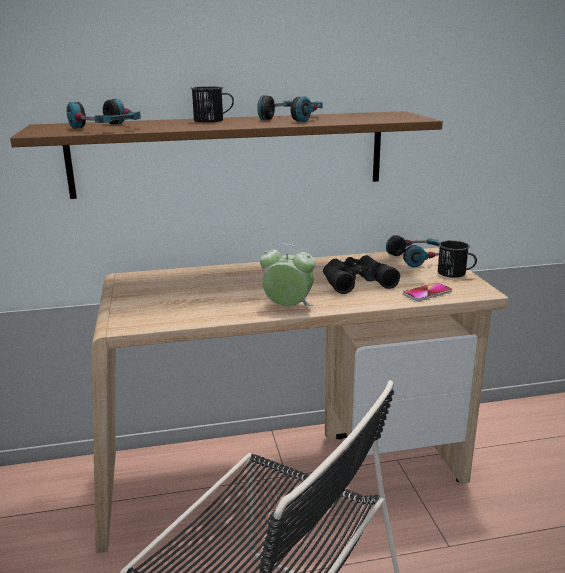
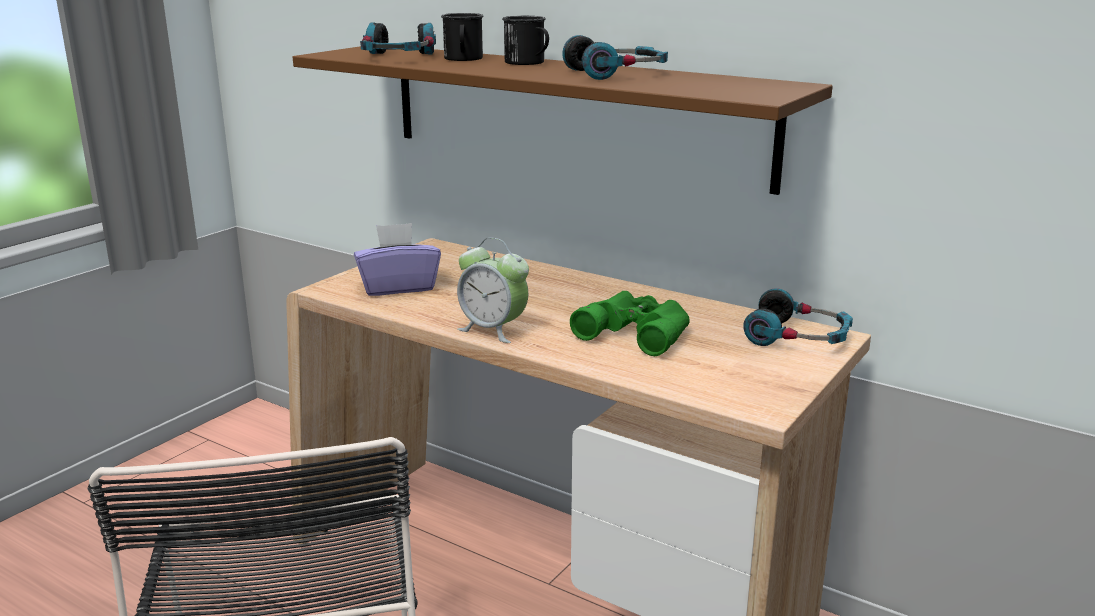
camera: 45 degrees right, 0 degrees up
alarm clock [260,244,315,306] -> alarm clock turned 150 degrees clockwise [457,238,529,343]
black binoculars [323,255,400,294] -> green binoculars [570,291,690,356]
phone [403,283,452,301] -> none
black mug [438,240,477,277] -> black mug moved to [441,13,483,61]
none -> purple tissue box [354,223,441,296]

